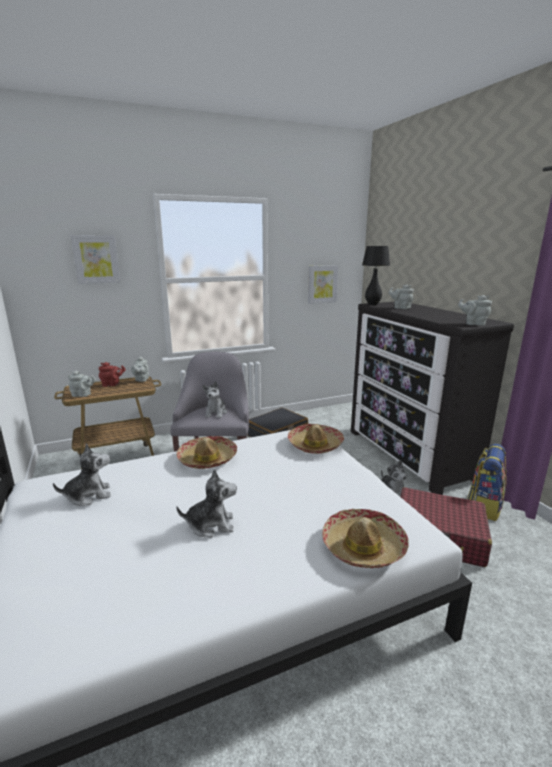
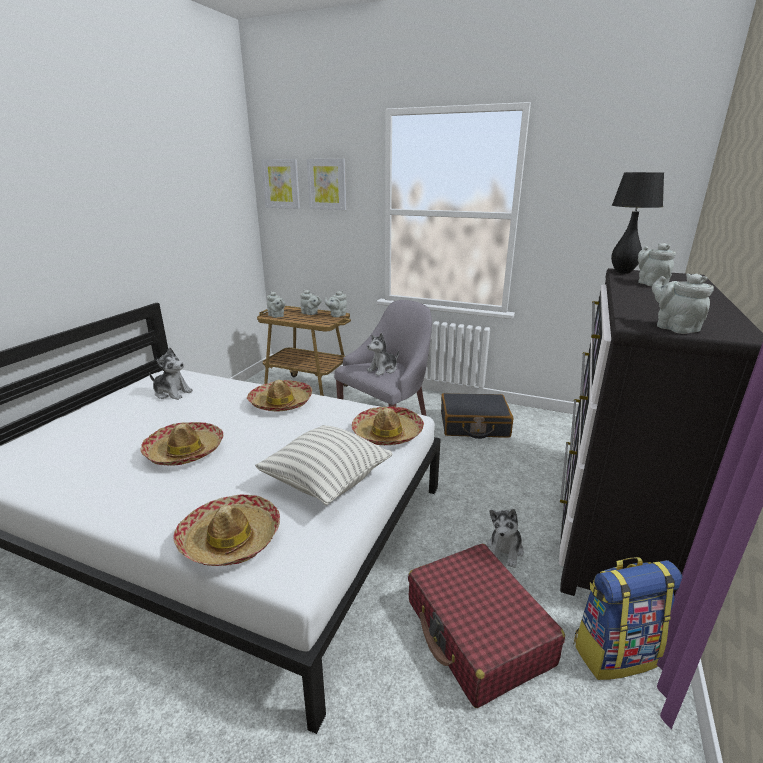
camera: 45 degrees right, 5 degrees up
red teapot [99,362,126,387] -> grey teapot [300,290,322,315]
plush toy [176,469,237,538] -> hat [141,422,224,465]
picture [308,265,338,304] -> picture moved to [261,159,300,209]
none -> pillow [255,425,392,505]

